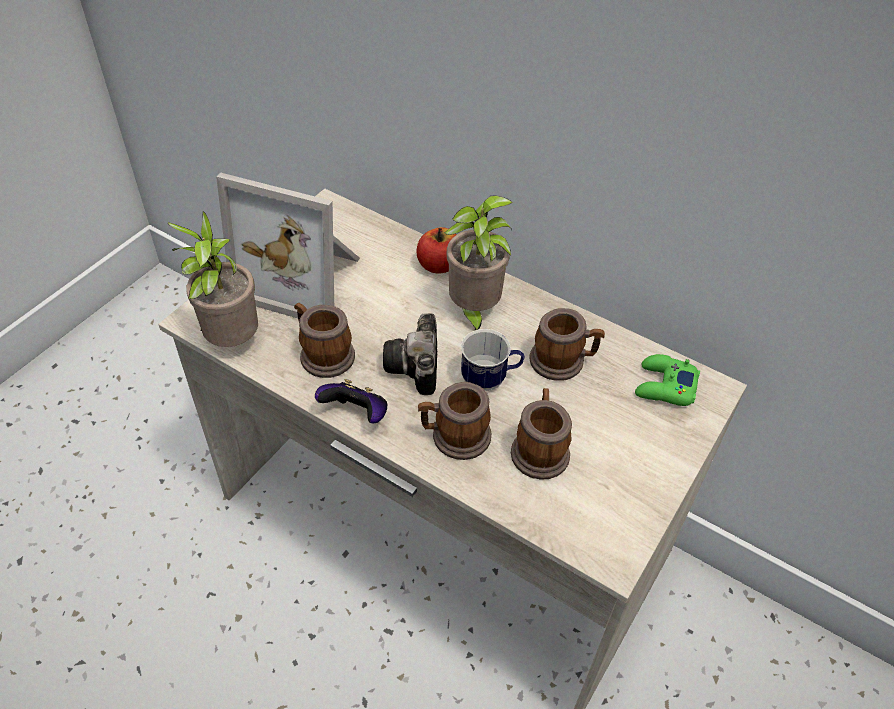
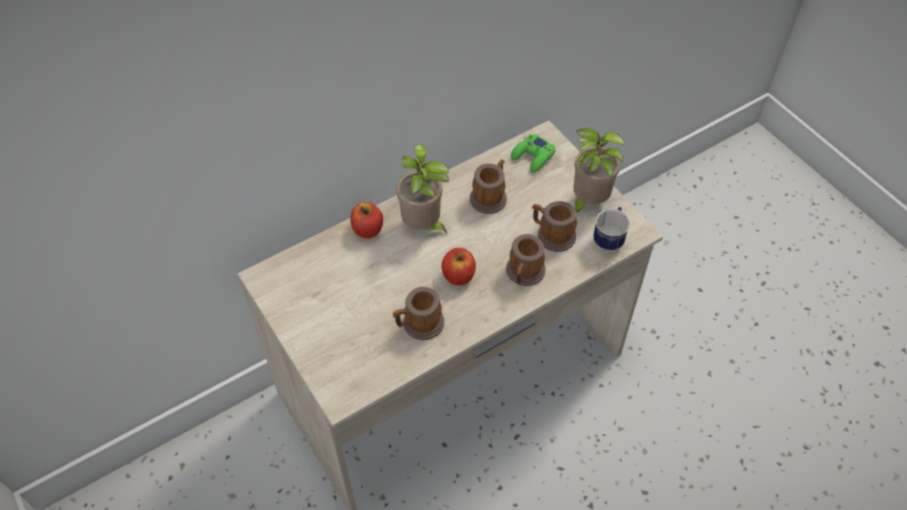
camera: 65 degrees left, 5 degrees up
potted plant [168,212,258,347] -> potted plant moved to [573,128,625,212]
picture frame [216,173,360,318] -> none
game controller [315,379,387,423] -> none
camera [383,313,437,395] -> apple [441,248,476,285]
mug [461,329,525,391] -> mug moved to [593,207,630,252]

